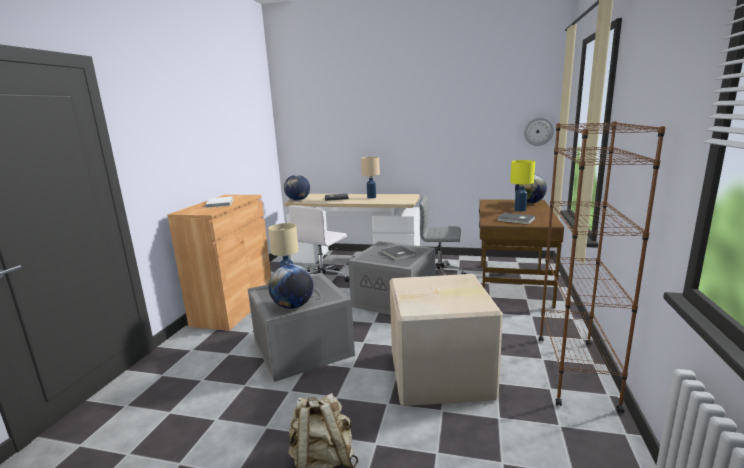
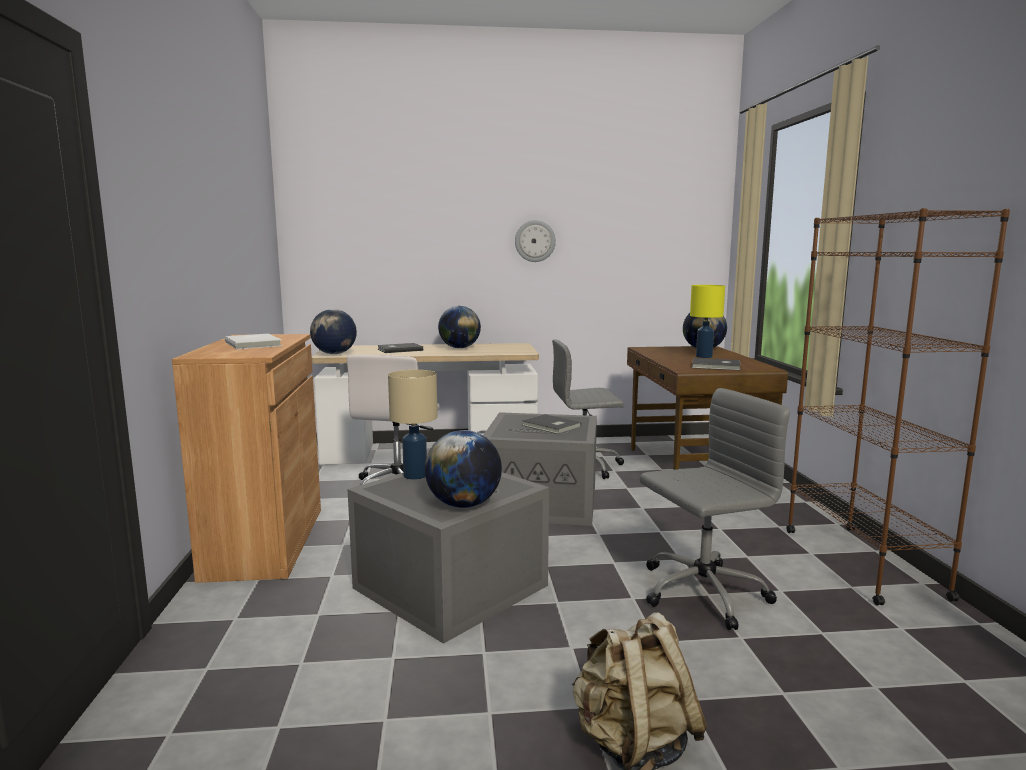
camera: 20 degrees left, 5 degrees down
beige table lamp [361,157,380,199] -> globe [438,306,481,348]
cardboard box [390,274,503,406] -> grey office chair [640,388,790,630]
wall clock [524,117,554,146] -> wall clock moved to [515,220,556,262]

